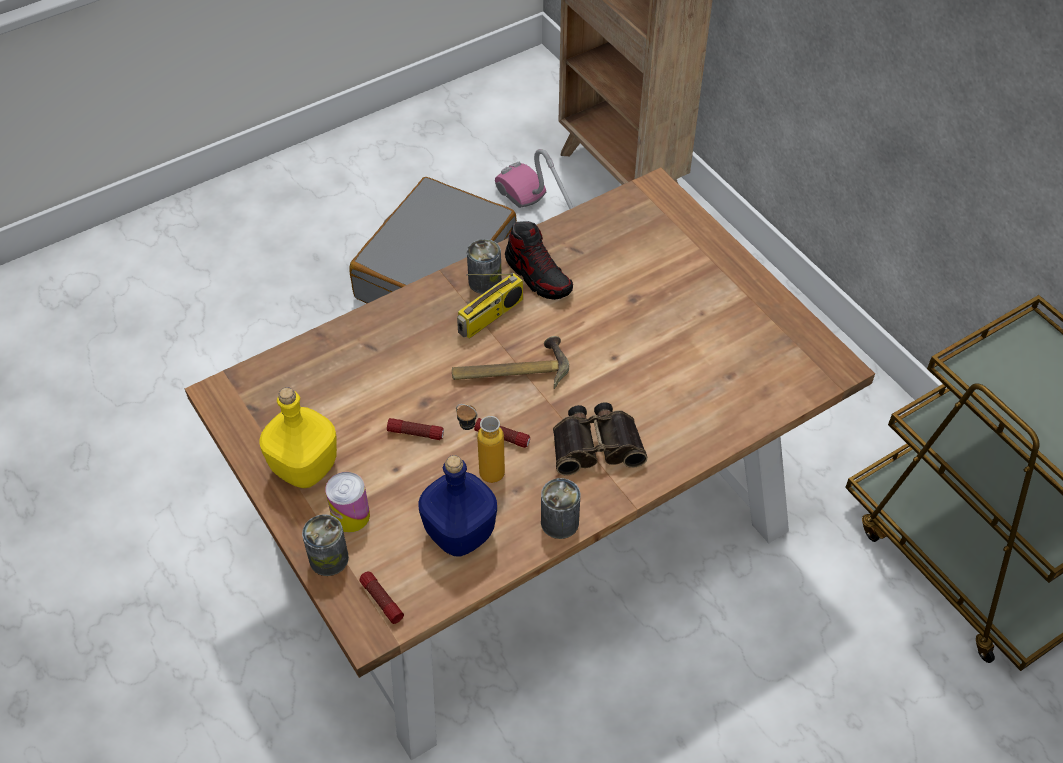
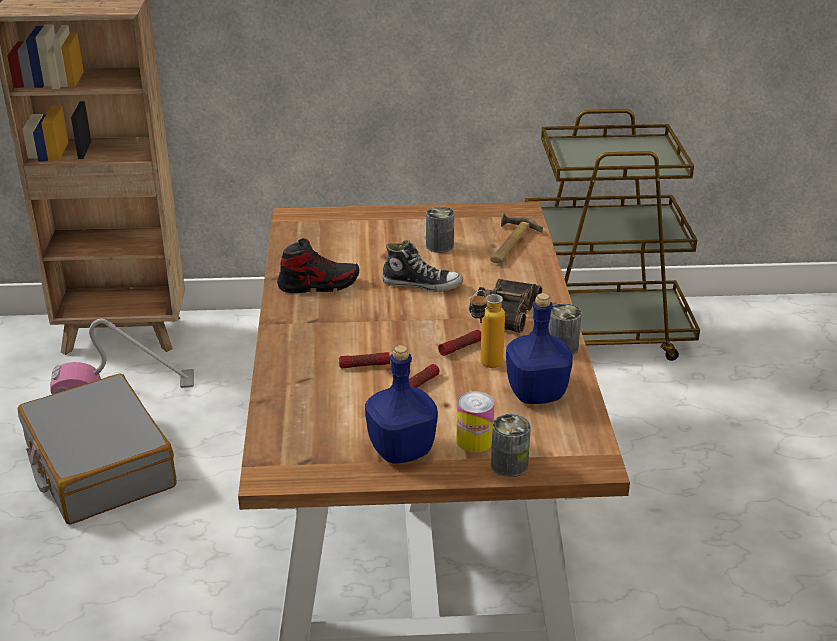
camera: 60 degrees left, 20 degrees down
yellow bottle [259,387,337,488] -> blue bottle [365,345,438,464]
flashlight [360,572,404,624] -> flashlight moved to [339,352,390,368]
hammer [452,336,569,389] -> hammer moved to [491,213,543,263]
radio [457,273,523,339] -> none
can [467,239,502,294] -> can moved to [426,206,454,253]
none -> shoe [382,240,463,292]

